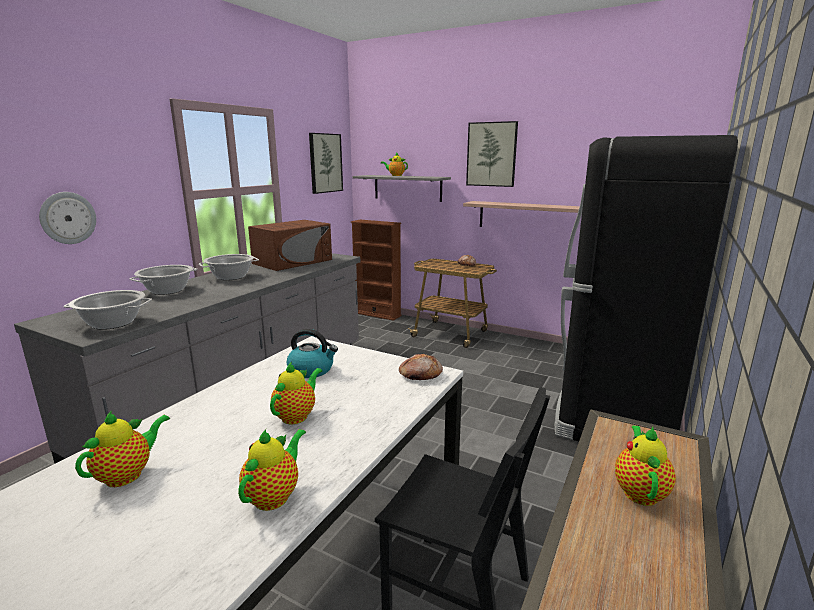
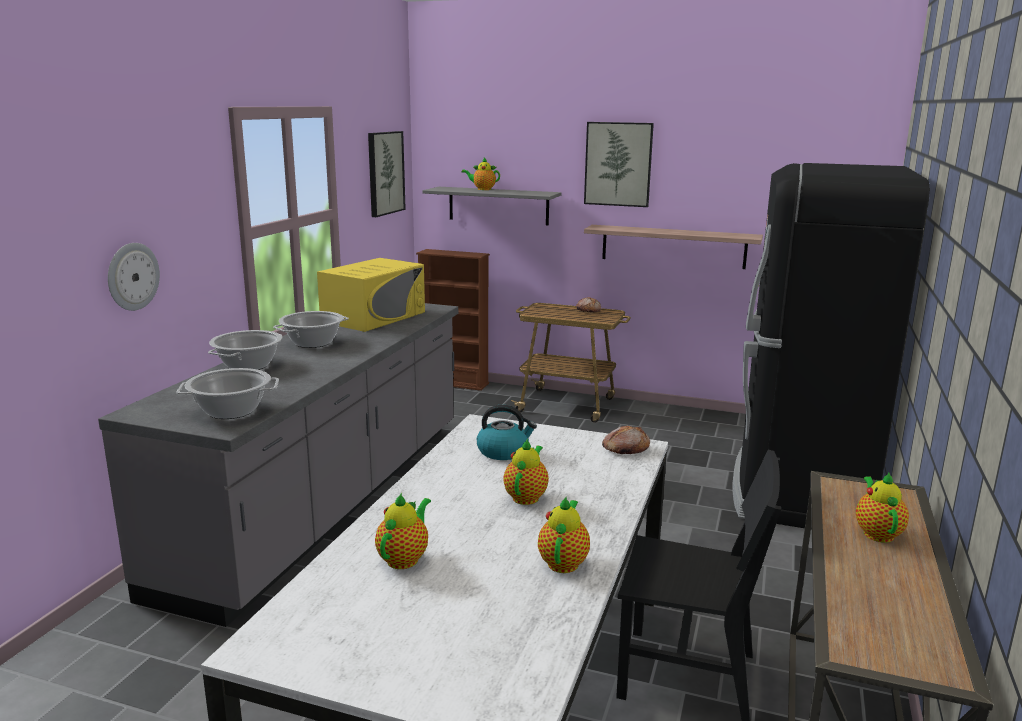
camera: 10 degrees left, 0 degrees up
brown microwave [248,220,332,271] -> yellow microwave [317,258,425,332]

